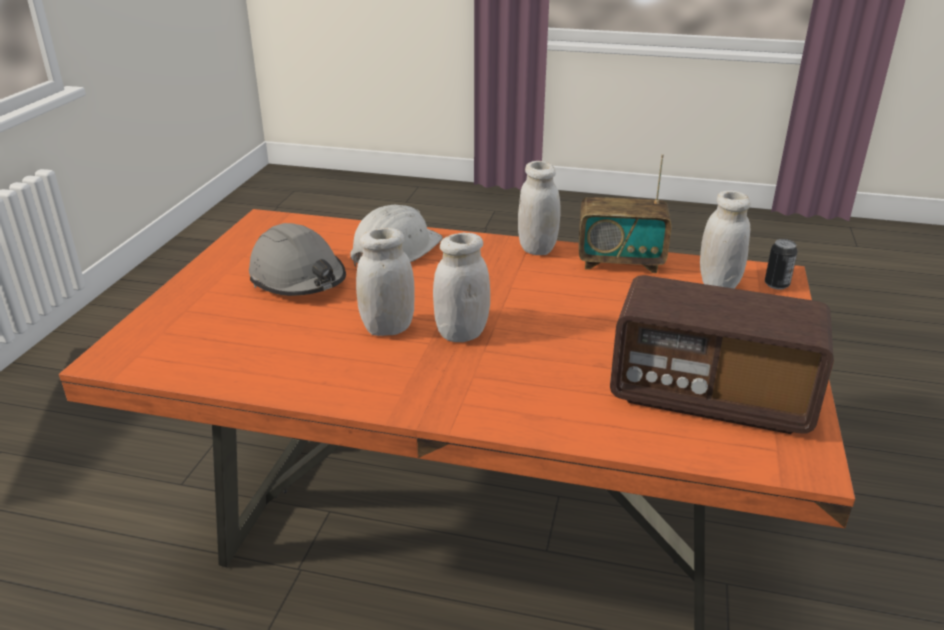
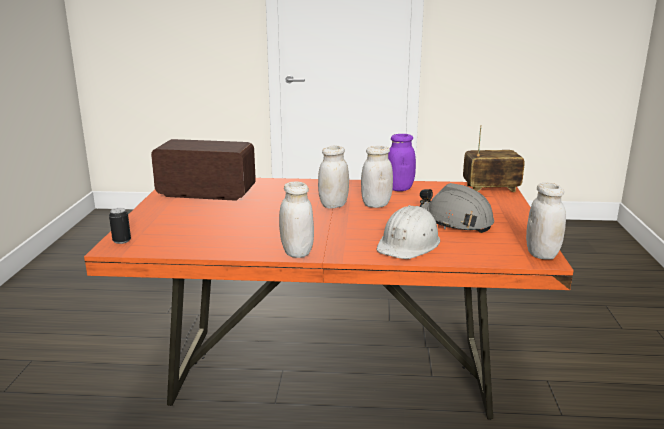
camera: 170 degrees right, 10 degrees down
radio [579,154,672,273] -> radio moved to [463,125,525,192]
white jar [700,191,751,289] -> white jar moved to [526,183,566,260]
none -> purple jar [388,134,416,191]

